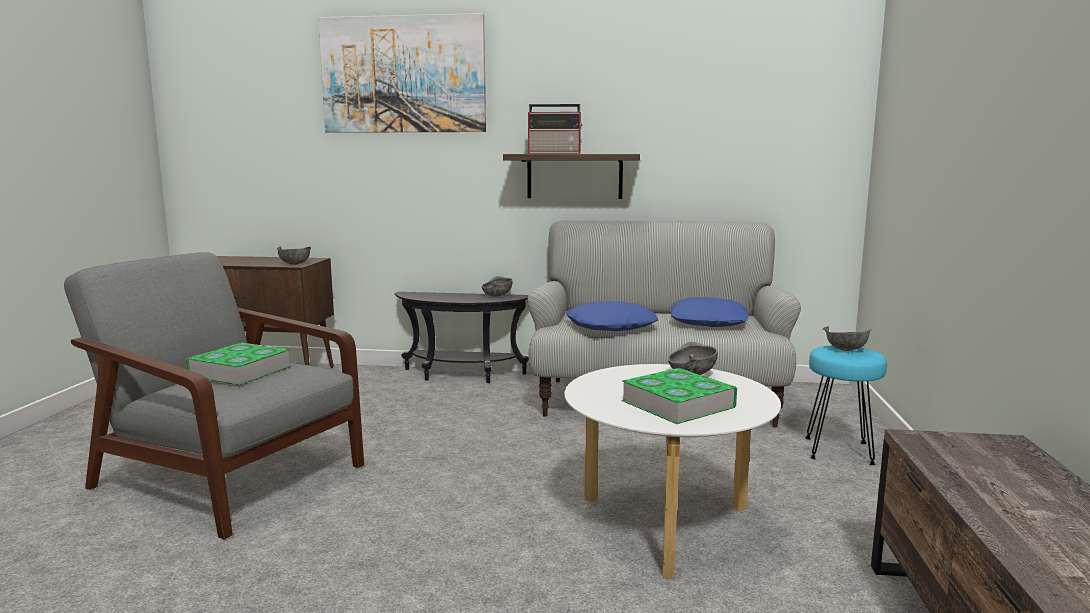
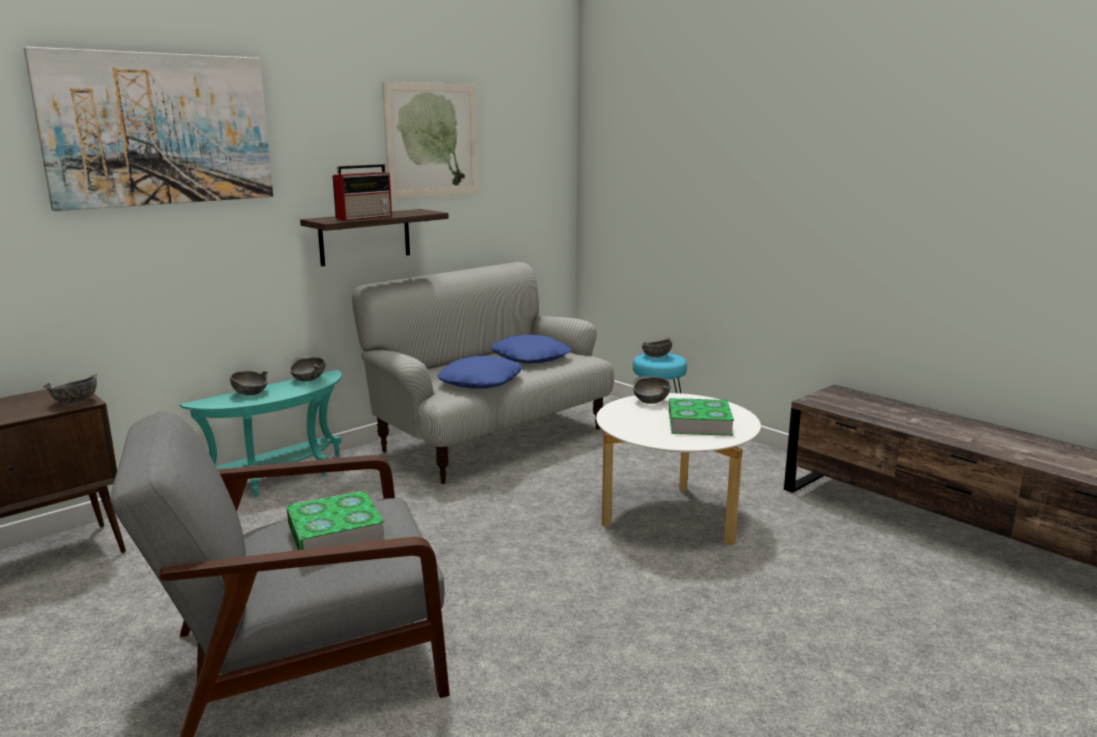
camera: 50 degrees left, 5 degrees up
black side table [395,292,529,383] -> turquoise side table [180,370,342,497]
none -> grey bowl [229,370,268,395]
none -> picture [382,81,479,200]

